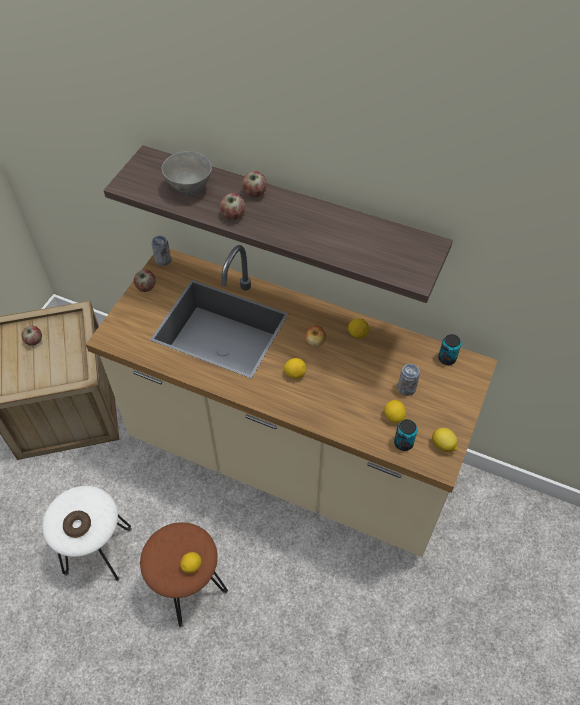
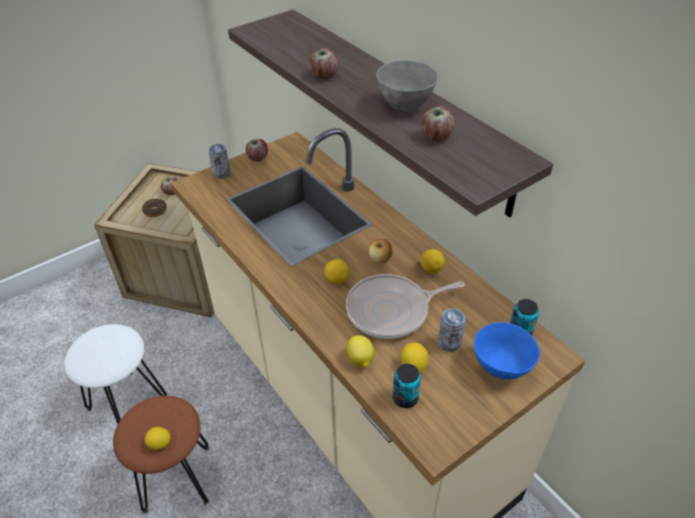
camera: 30 degrees right, 10 degrees down
donut [63,511,91,538] -> donut moved to [142,199,167,217]
can [152,236,171,266] -> can moved to [209,144,231,179]
grey bowl [161,151,212,195] -> grey bowl moved to [376,60,438,111]
apple [242,171,267,197] -> apple moved to [421,107,455,141]
lemon [432,428,458,452] -> lemon moved to [346,335,374,368]
none -> frying pan [346,274,465,339]
none -> blue bowl [474,322,540,379]

